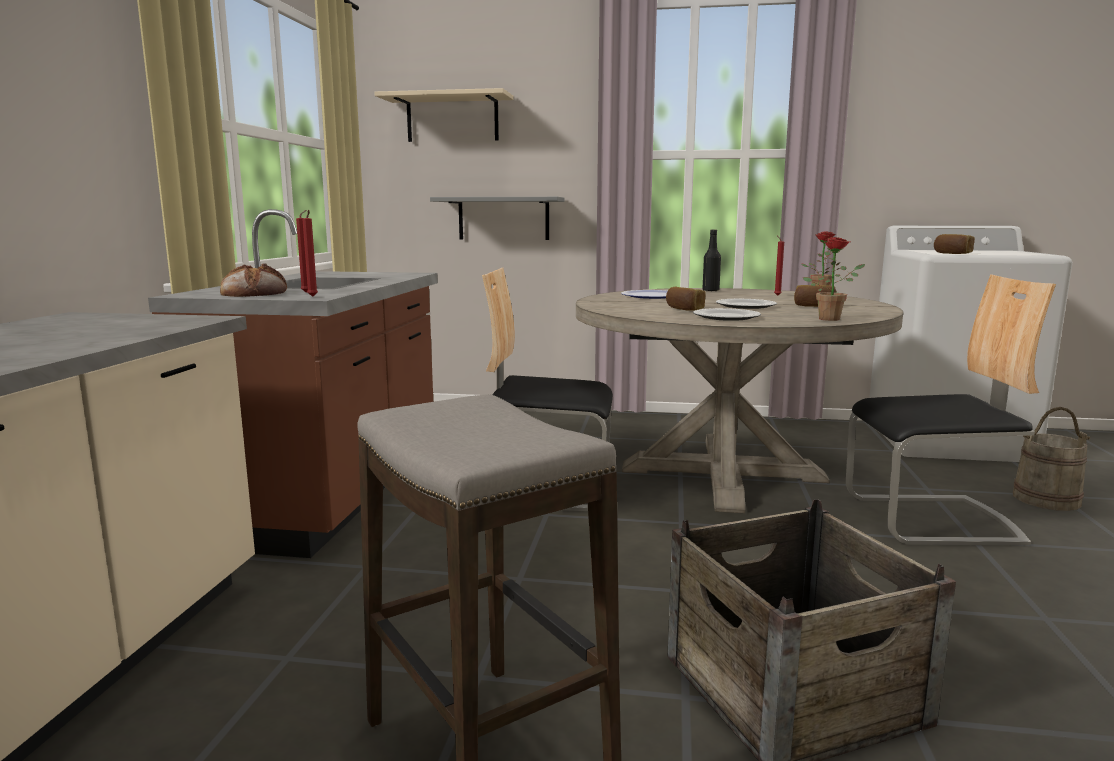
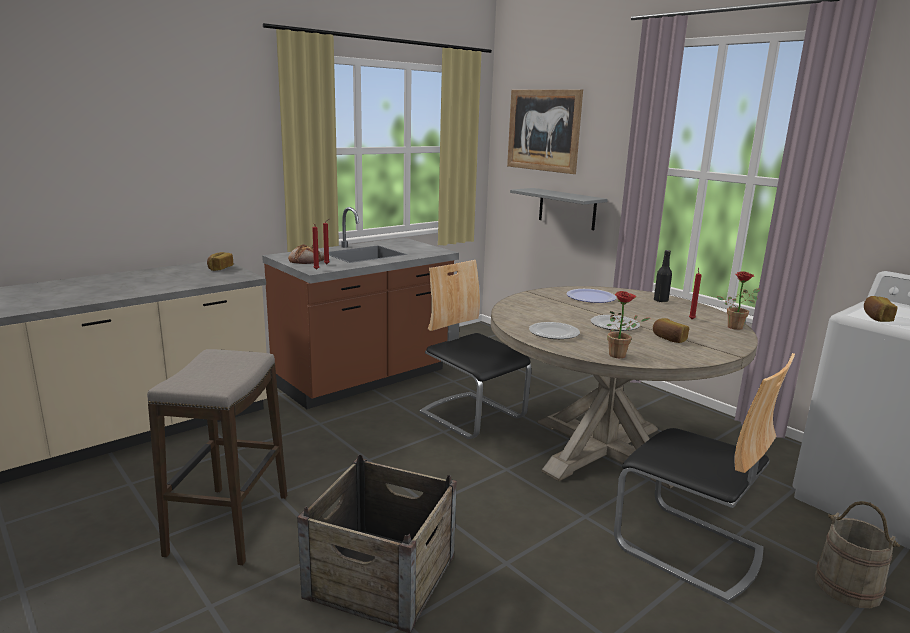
camera: 40 degrees right, 5 degrees up
beige shelf [374,88,514,142] -> picture [507,89,583,174]
bread [666,286,706,311] -> bread moved to [207,252,233,271]

